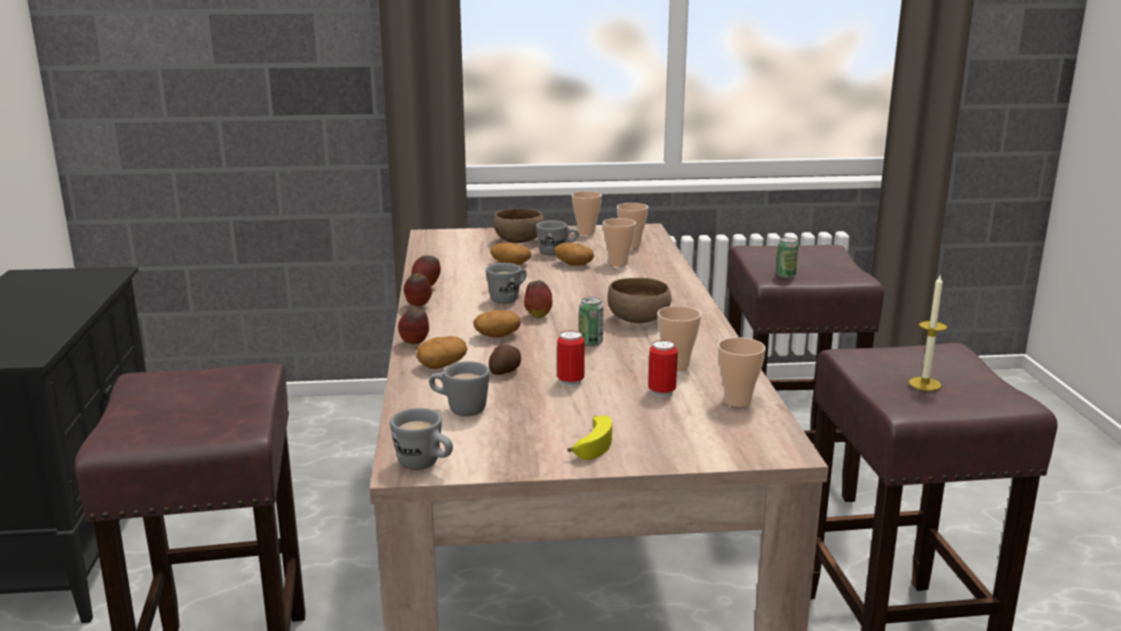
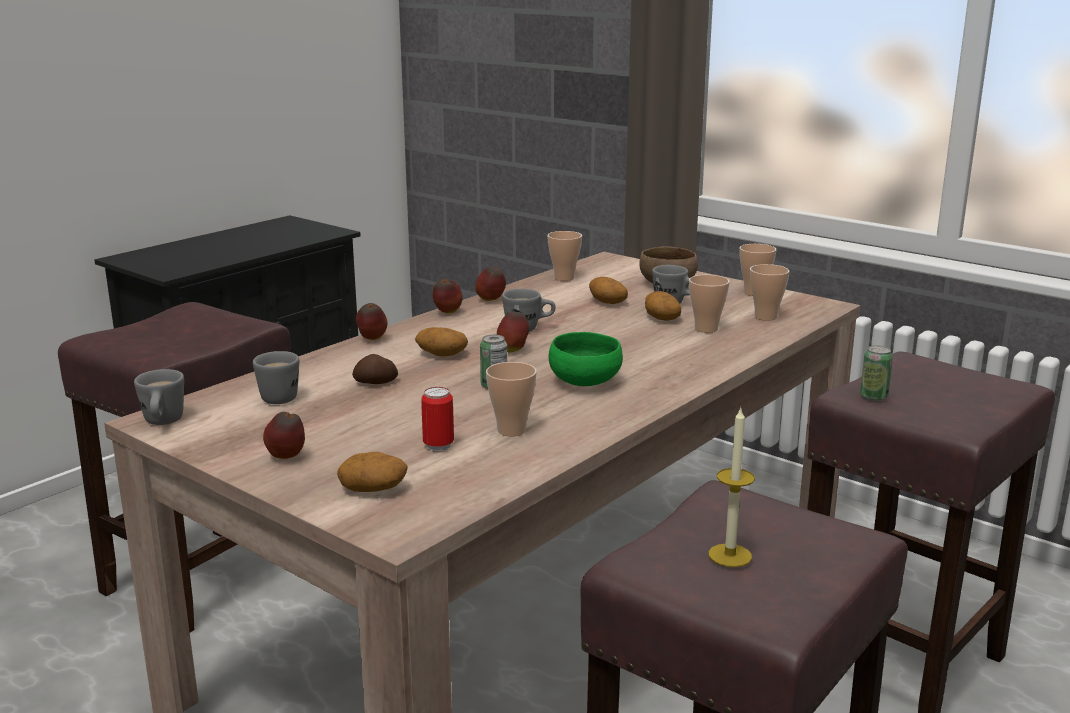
camera: 45 degrees right, 0 degrees up
potato [416,336,467,369] -> potato moved to [337,452,407,492]
can [557,330,585,386] -> none
banana [567,415,612,460] -> apple [263,412,305,459]
brown bowl [607,278,672,323] -> green bowl [548,332,623,386]
cup [718,337,766,407] -> cup moved to [547,231,582,281]

